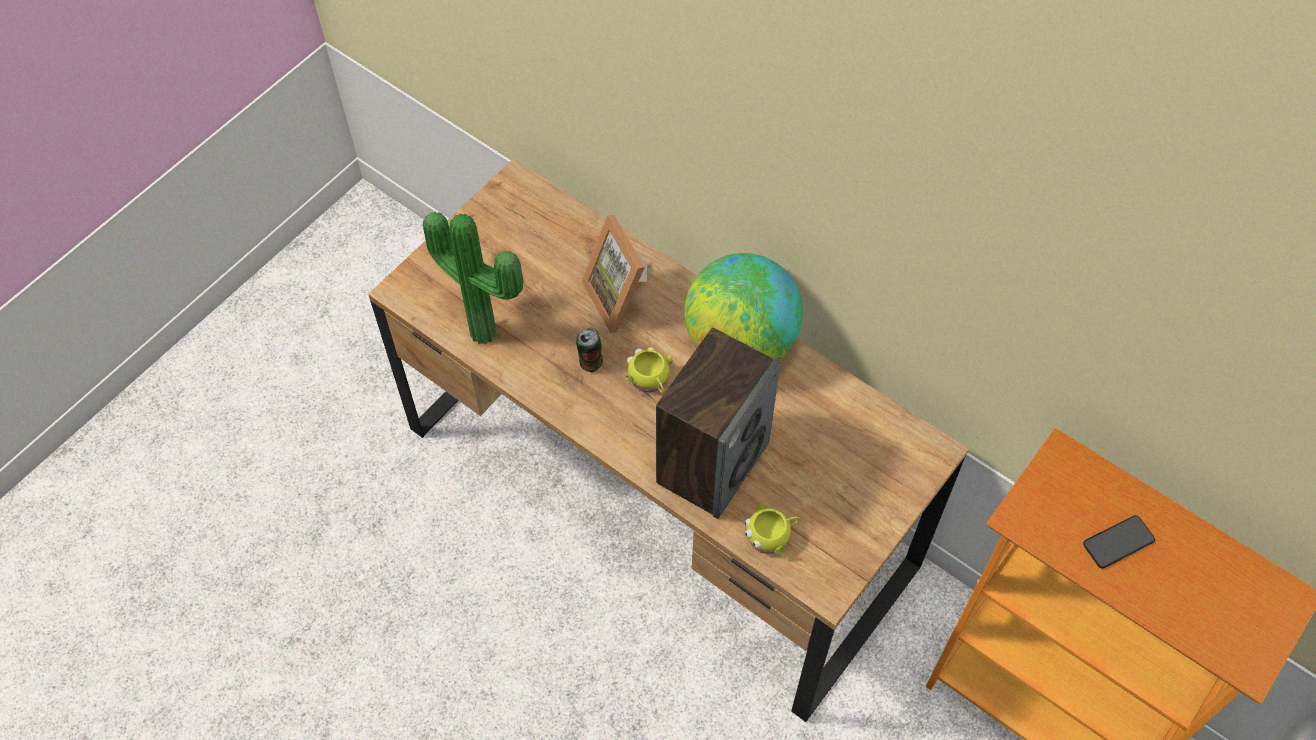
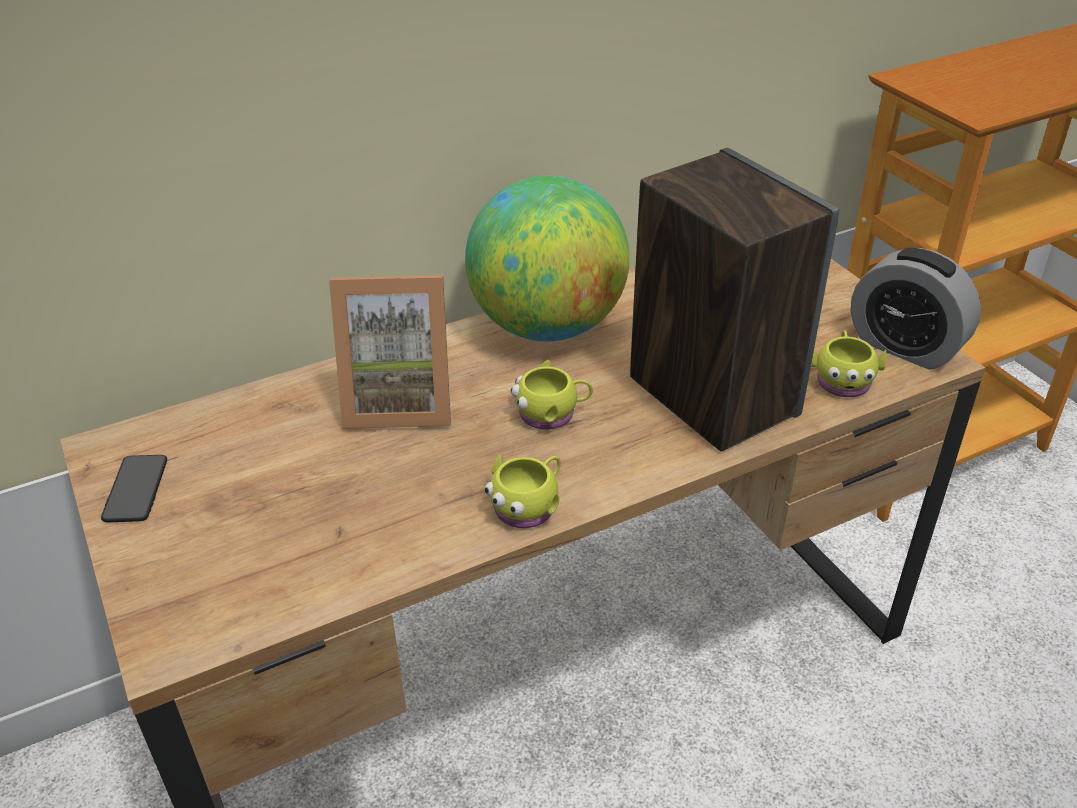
camera: 65 degrees left, 20 degrees down
potted plant [423,211,524,345] -> none
can [576,328,603,372] -> none
phone [1083,515,1155,568] -> phone moved to [101,455,167,522]
none -> yellow mug [485,454,561,528]
none -> alarm clock [851,248,981,370]

